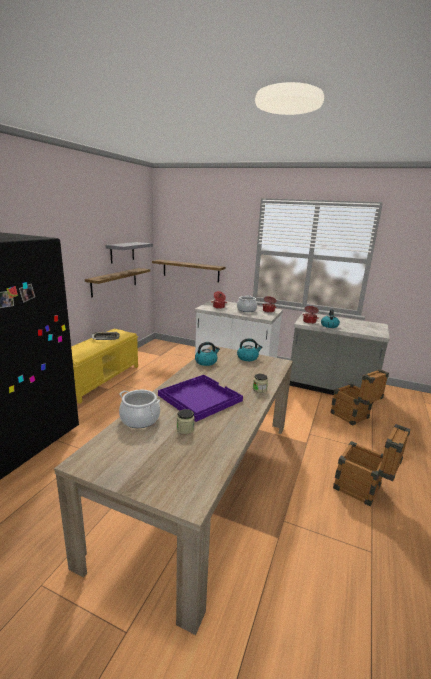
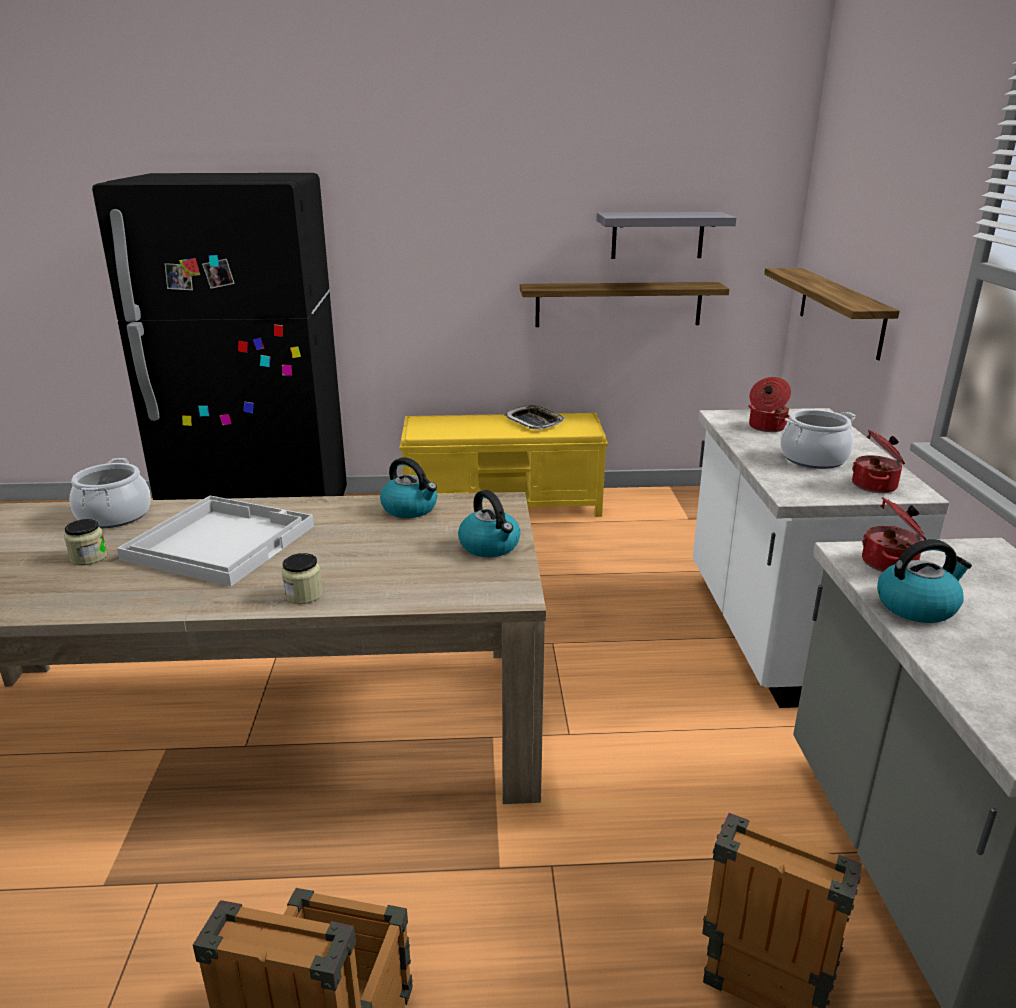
camera: 65 degrees right, 5 degrees up
purple tray [158,375,243,422] -> white tray [117,496,314,586]

